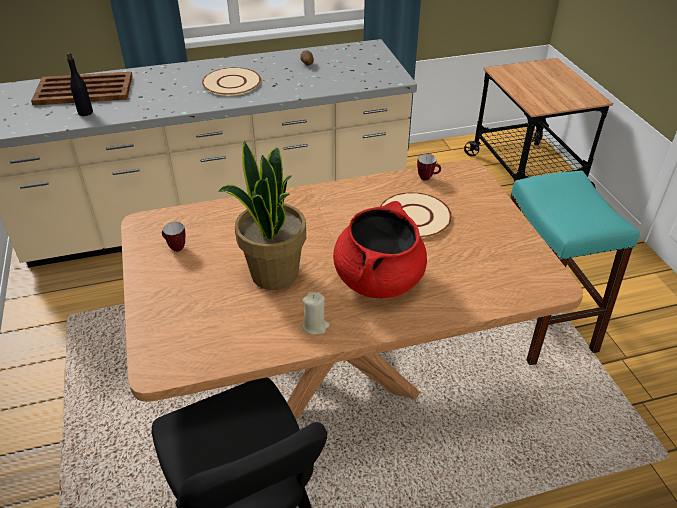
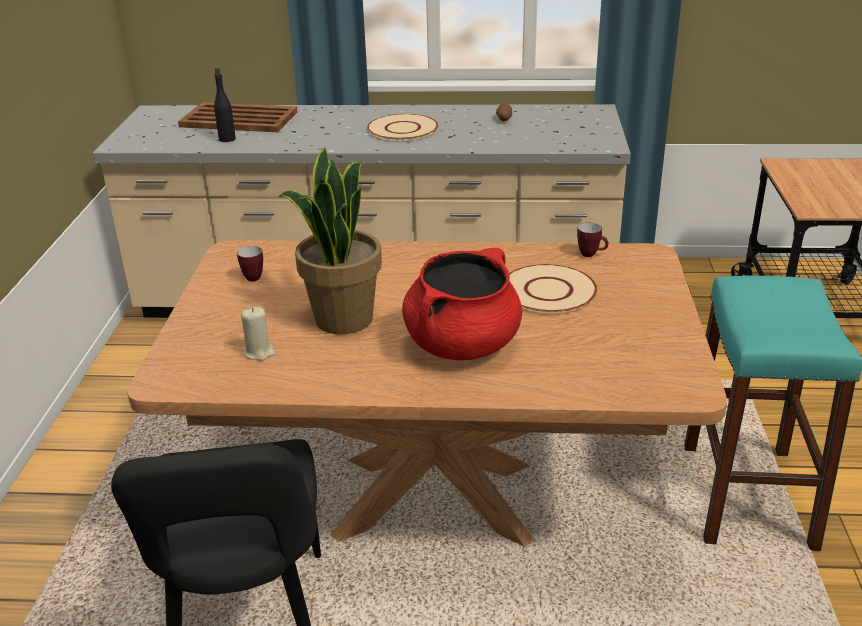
camera: 20 degrees right, 10 degrees down
beige candle [301,292,330,335] -> beige candle moved to [241,307,275,361]

